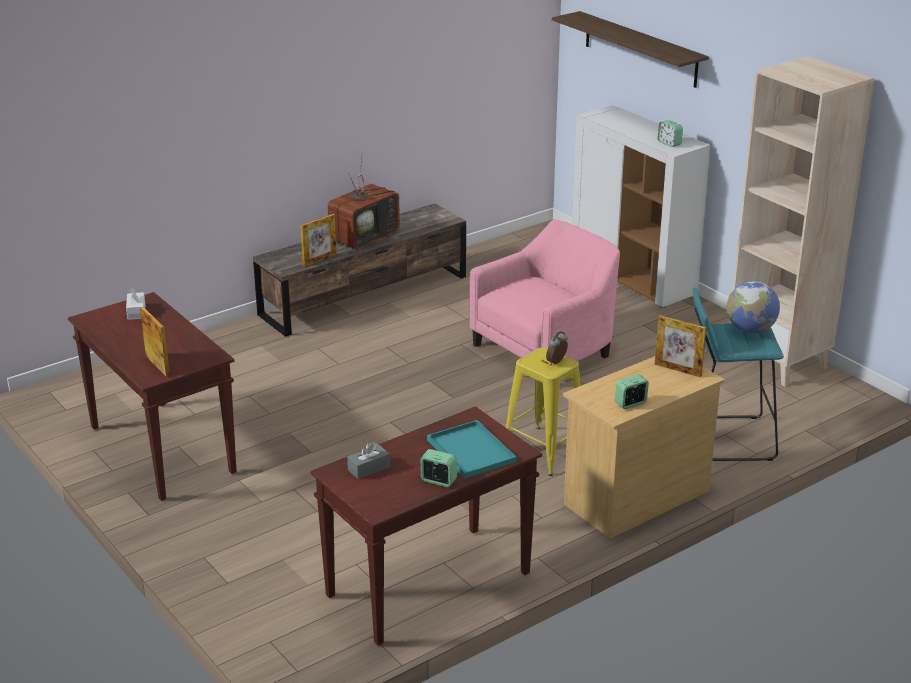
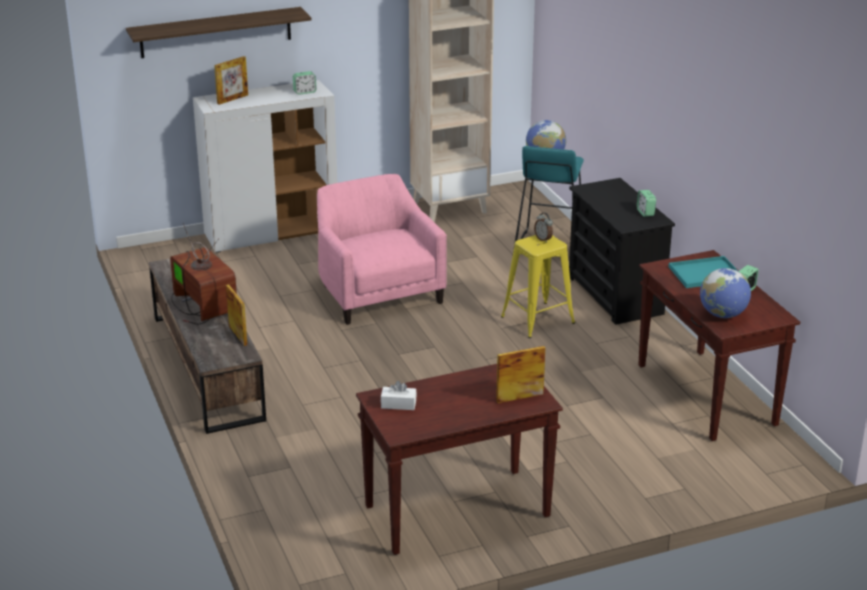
camera: 75 degrees left, 0 degrees up
grey tissue box [347,442,390,479] -> globe [700,268,751,318]
beige dresser [563,356,725,539] -> black dresser [569,178,675,325]
picture frame [655,315,707,377] -> picture frame moved to [214,56,248,105]

